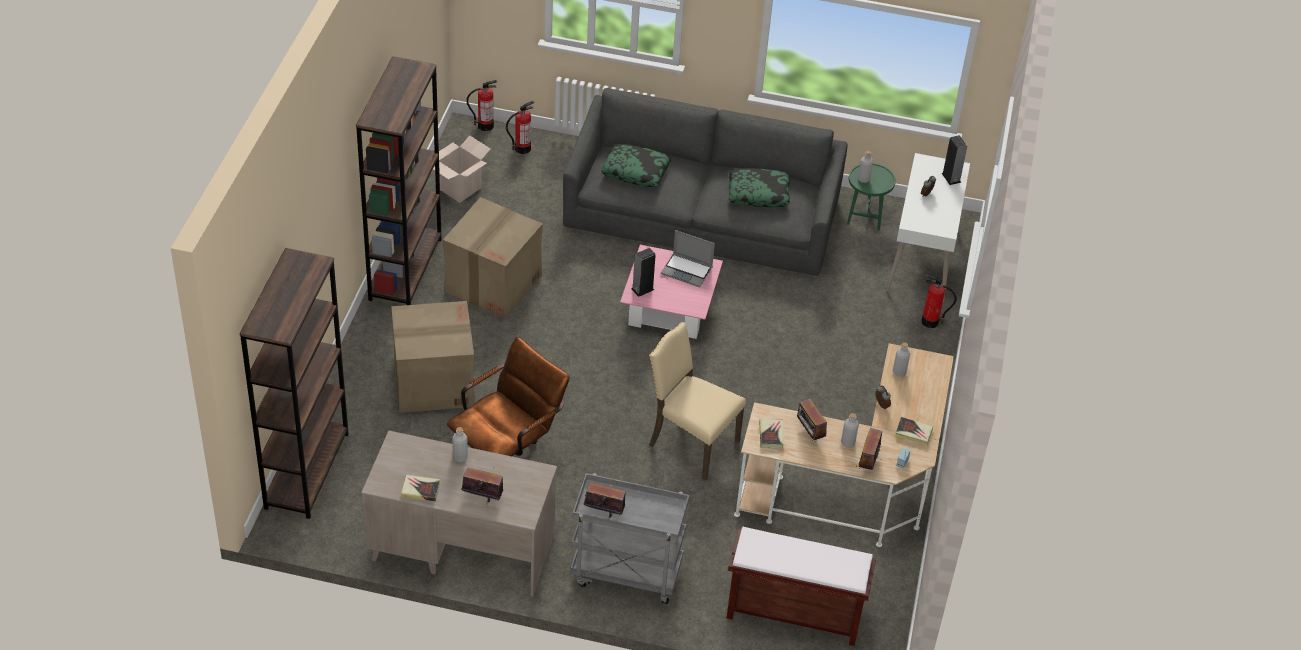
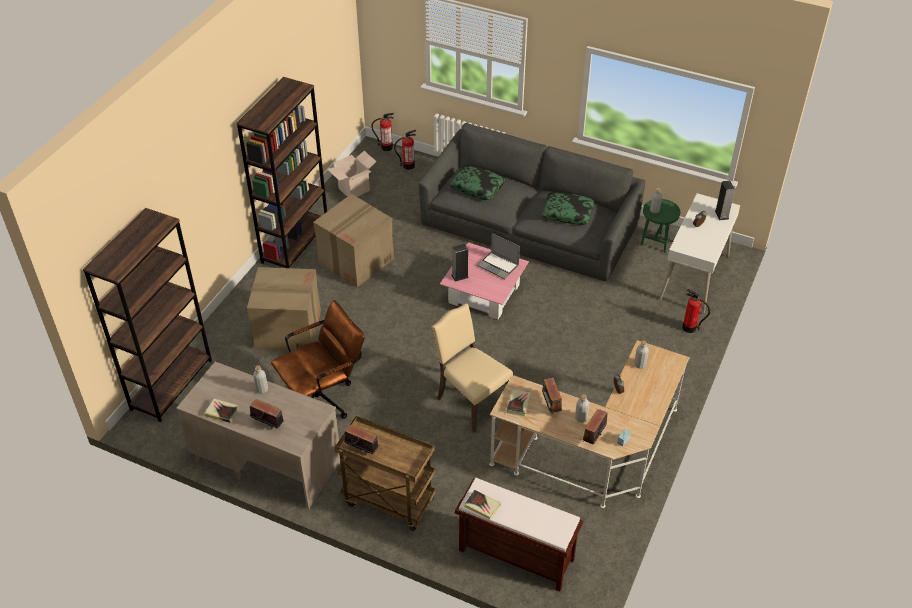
camera: 15 degrees right, 0 degrees up
grey cart [570,473,689,604] -> brown cart [335,416,435,531]
book [895,417,933,445] -> book moved to [464,490,501,520]

